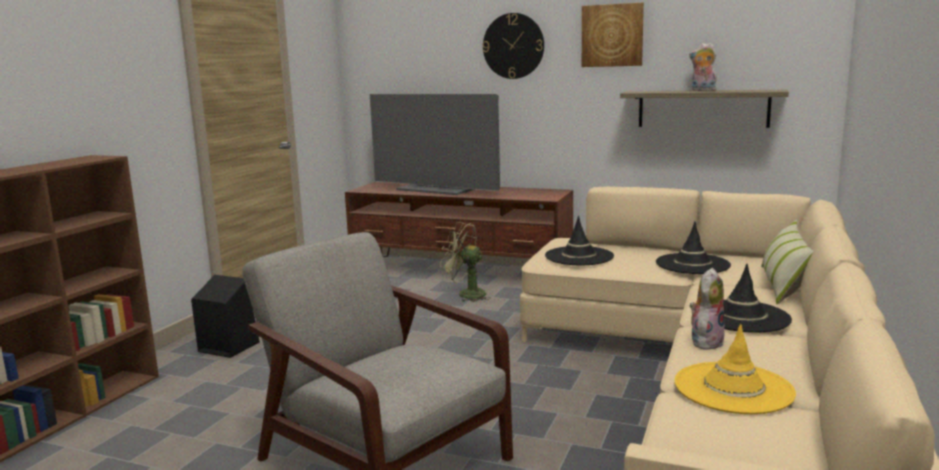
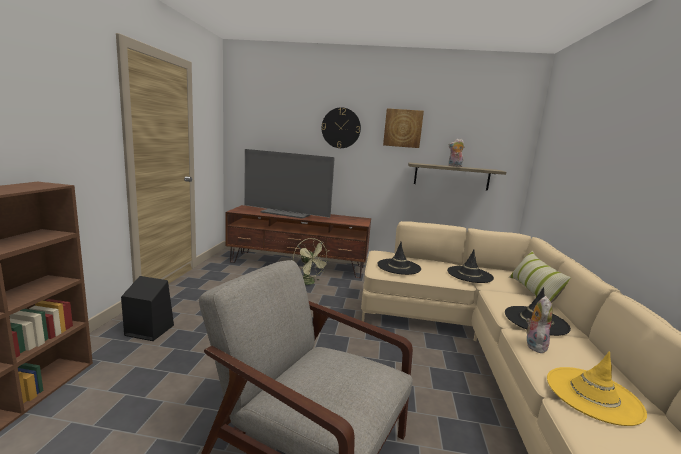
camera: 15 degrees left, 0 degrees up
green fan [440,222,491,302] -> green fan turned 135 degrees counterclockwise [293,238,330,285]

